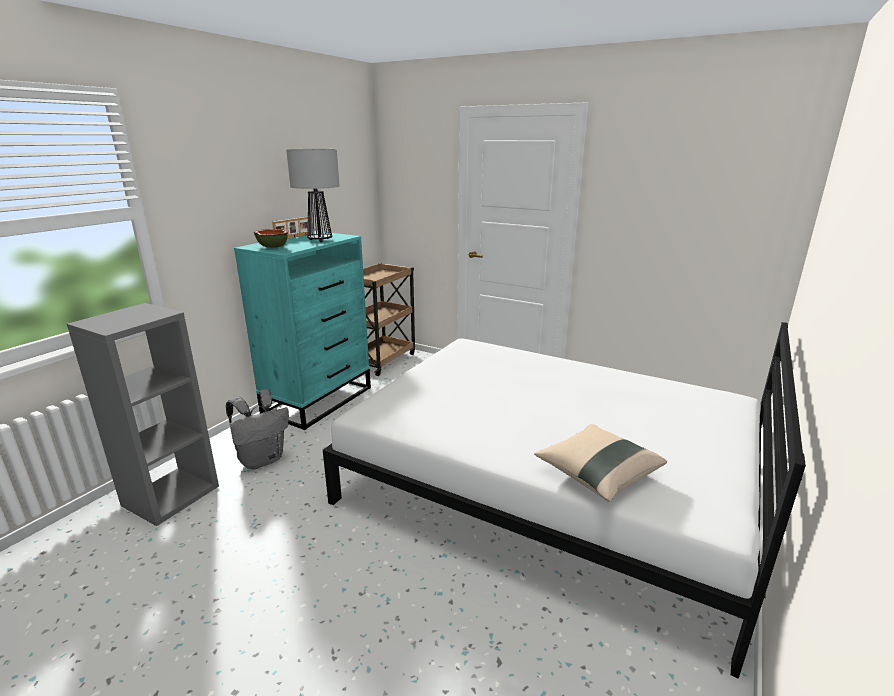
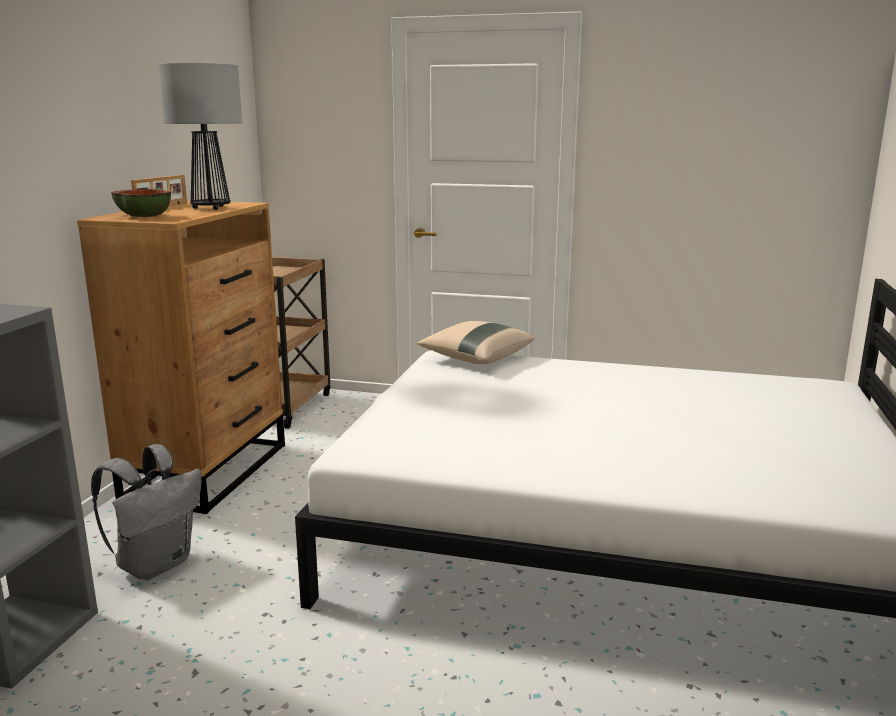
camera: 15 degrees left, 5 degrees down
turquoise dresser [234,231,371,430] -> brown dresser [77,200,285,514]
beige pillow [534,424,667,502] -> beige pillow moved to [417,321,534,364]

